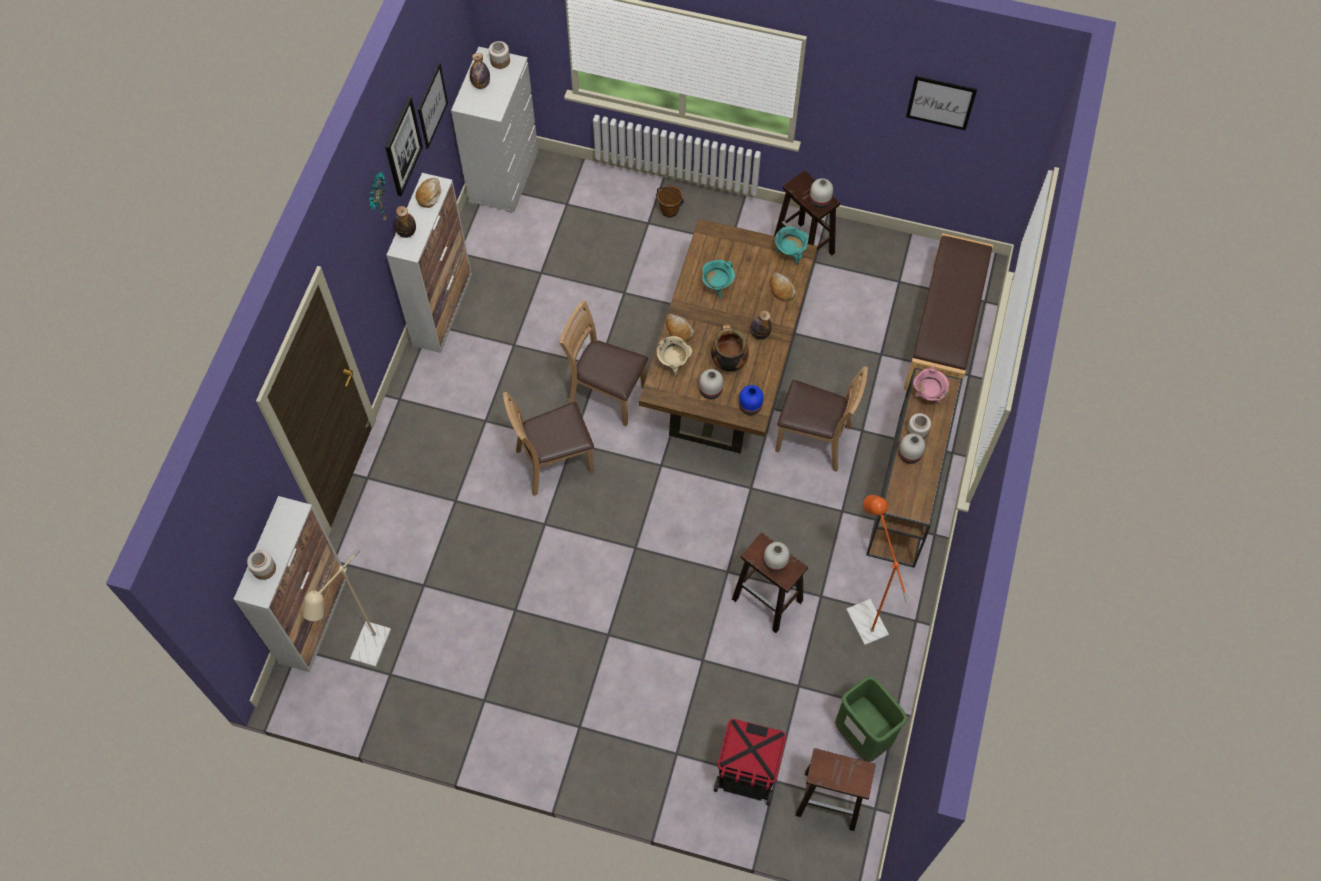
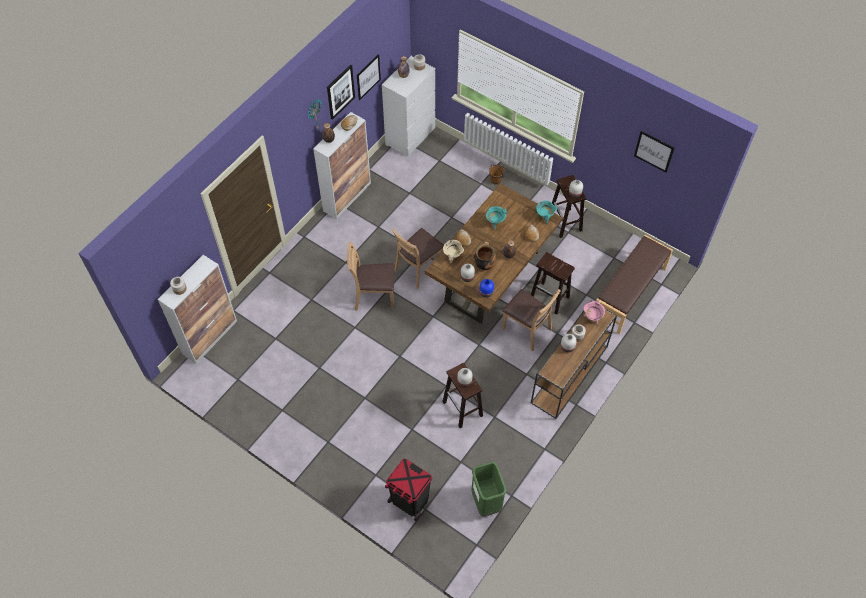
camera: 20 degrees right, 5 degrees down
beige floor lamp [303,549,391,667] -> none
brown chair [559,300,648,426] -> brown chair turned 90 degrees counterclockwise [392,228,444,289]
brown stool [796,748,876,831] -> brown stool moved to [531,252,575,315]
orange floor lamp [846,495,909,646] -> none

